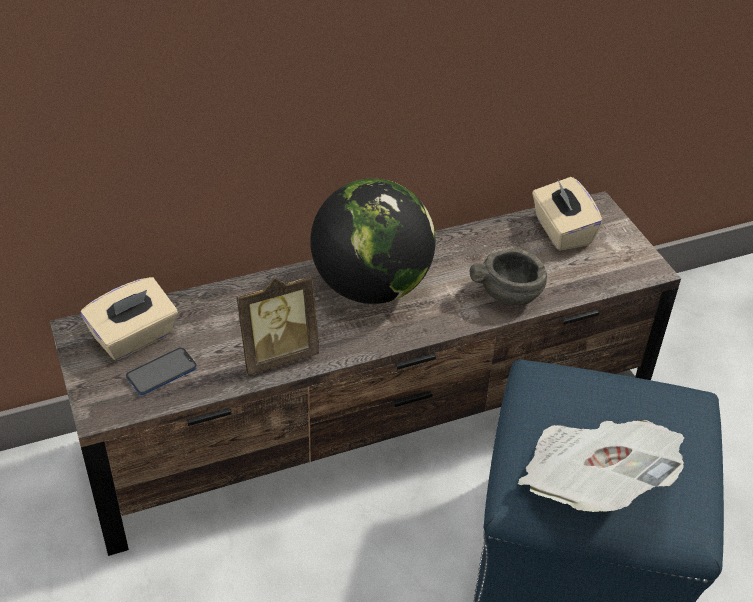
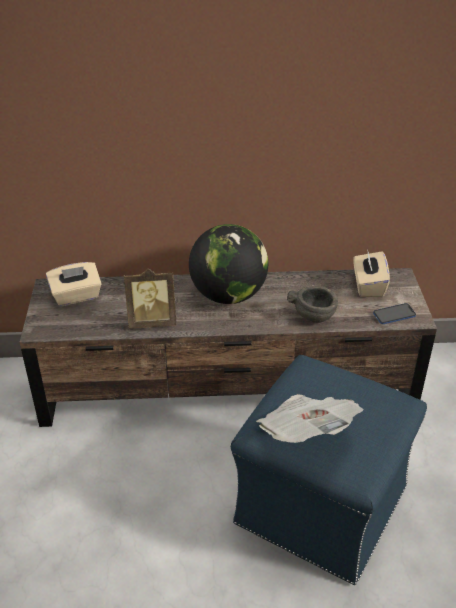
camera: 20 degrees right, 5 degrees down
phone [126,347,197,395] -> phone moved to [373,303,416,324]

